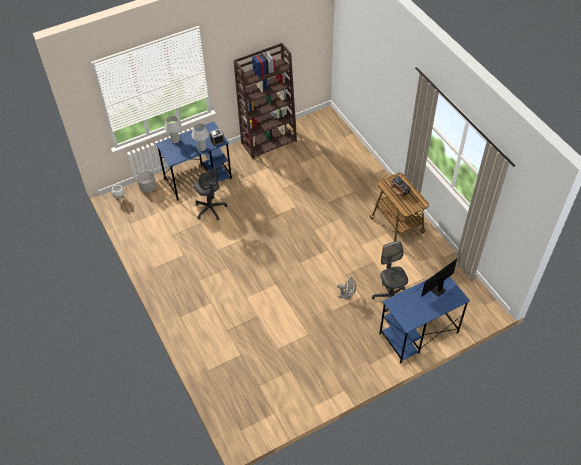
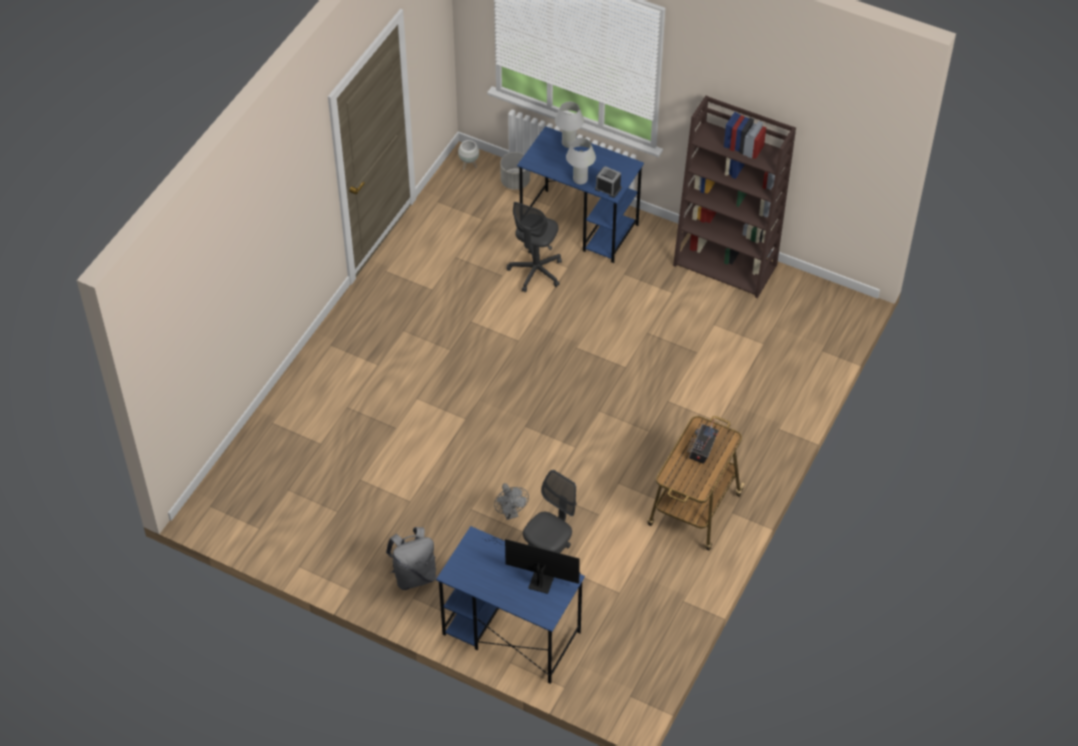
camera: 55 degrees right, 0 degrees up
none -> grey backpack [386,527,436,590]

